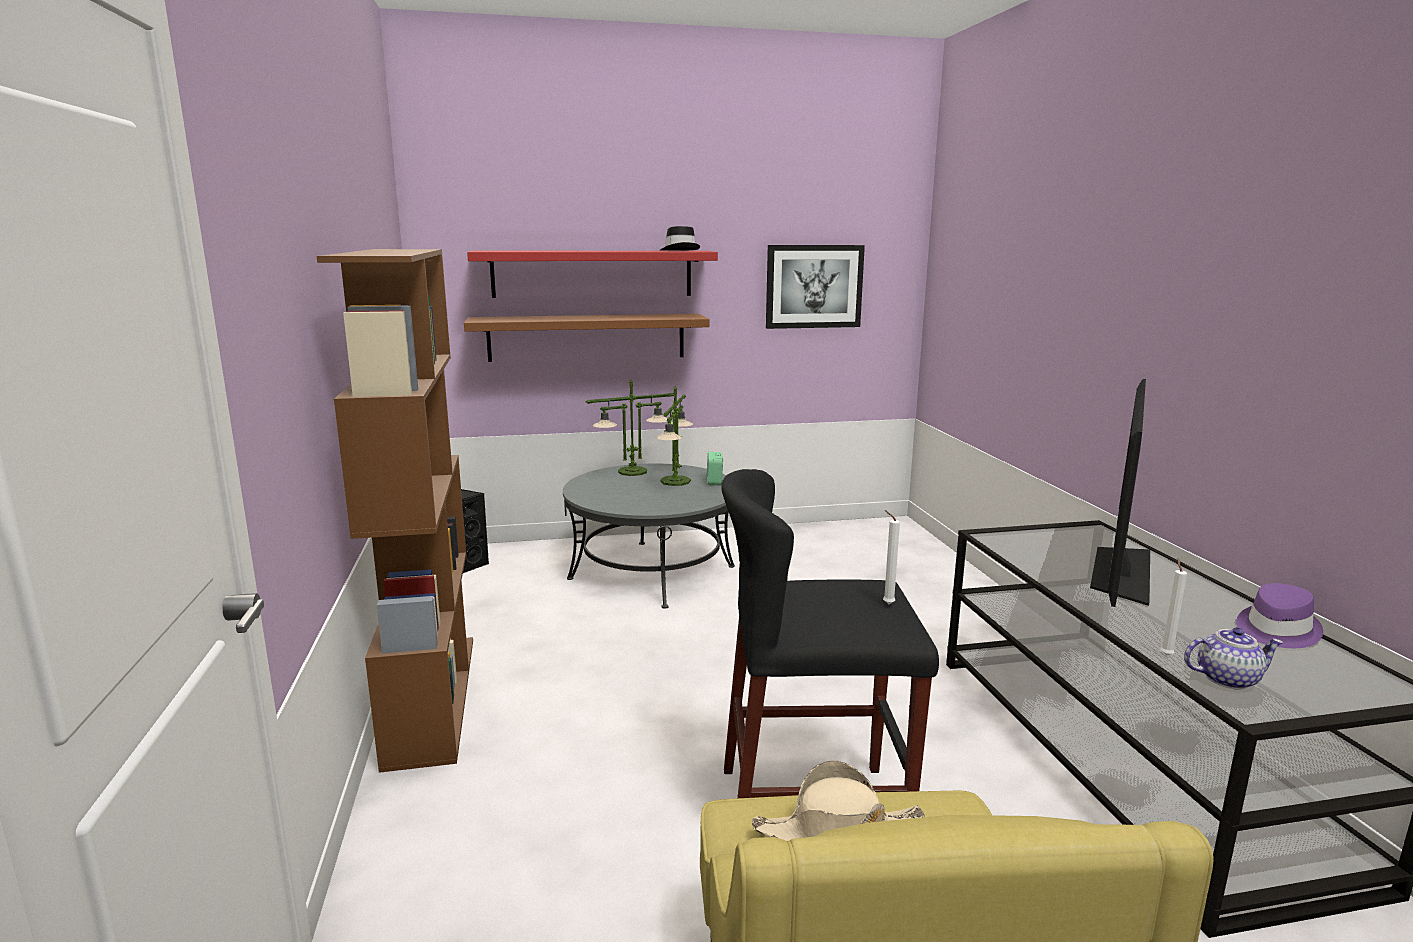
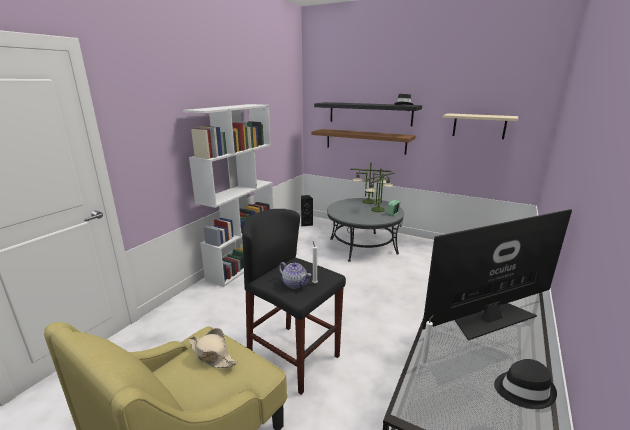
camera: 40 degrees right, 5 degrees up
brown bookcase [317,249,473,773] -> white bookcase [183,104,274,287]
red shelf [467,251,718,298] -> black shelf [314,102,422,126]
picture [766,245,865,329] -> beige shelf [443,113,518,139]
teapot [1184,627,1284,690] -> teapot moved to [279,262,311,289]
purple hat [1236,583,1323,648] -> black hat [494,359,557,409]

